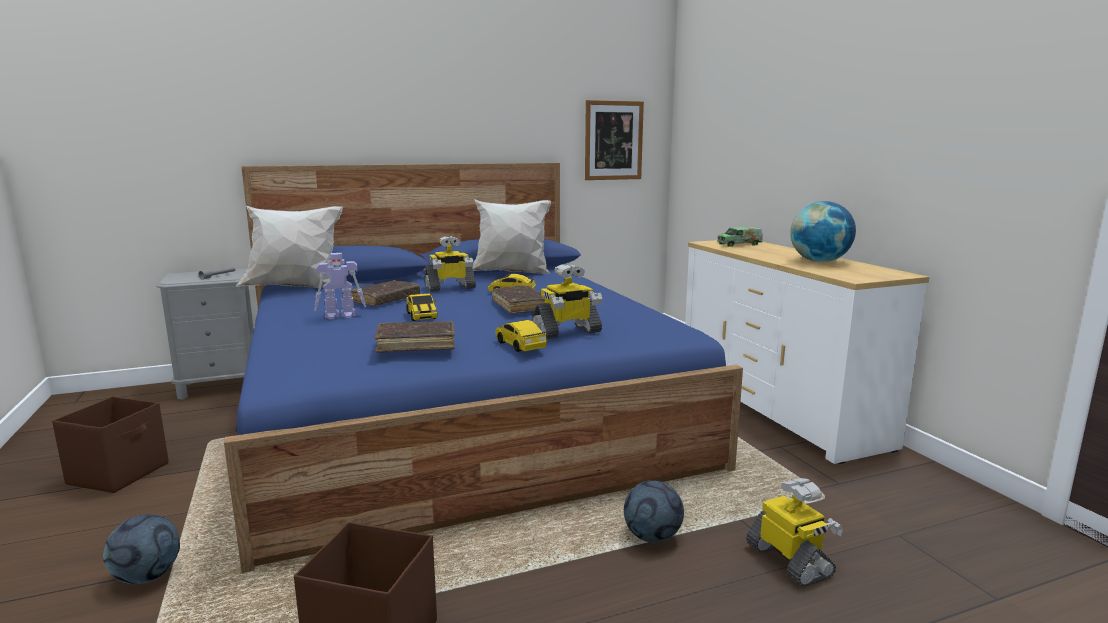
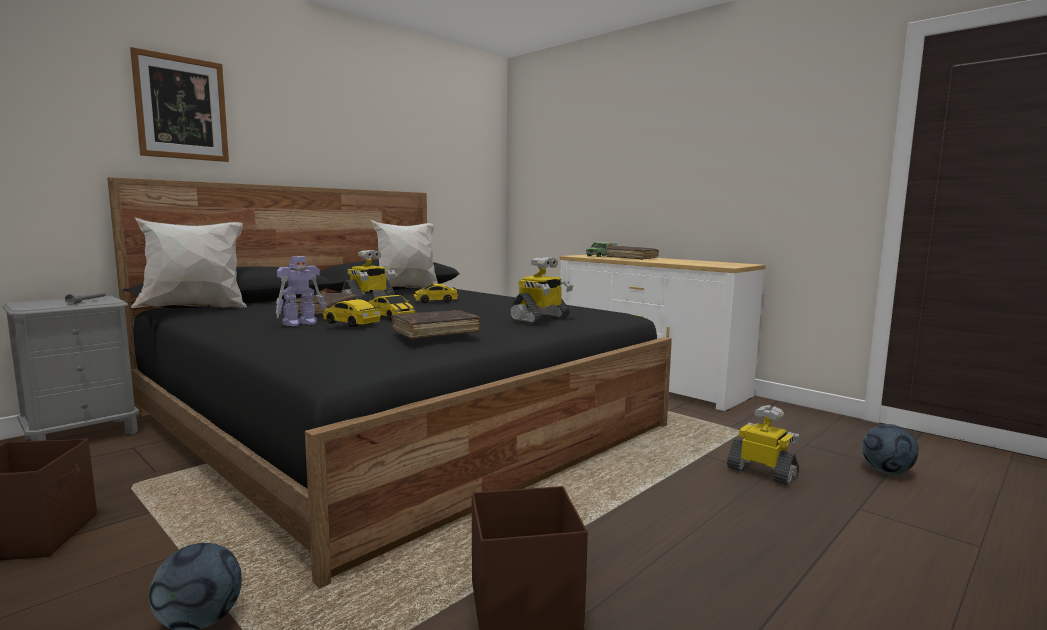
camera: 25 degrees left, 5 degrees down
blue bed [224,163,743,573] -> black bed [107,177,672,588]
brown book [492,285,545,314] -> brown book moved to [606,246,659,260]
toy car [495,320,547,352] -> toy car moved to [323,299,381,327]
picture [585,100,644,180] -> picture moved to [130,47,229,162]
football [624,481,684,543] -> football moved to [862,424,919,475]
globe [790,201,856,262] -> none

